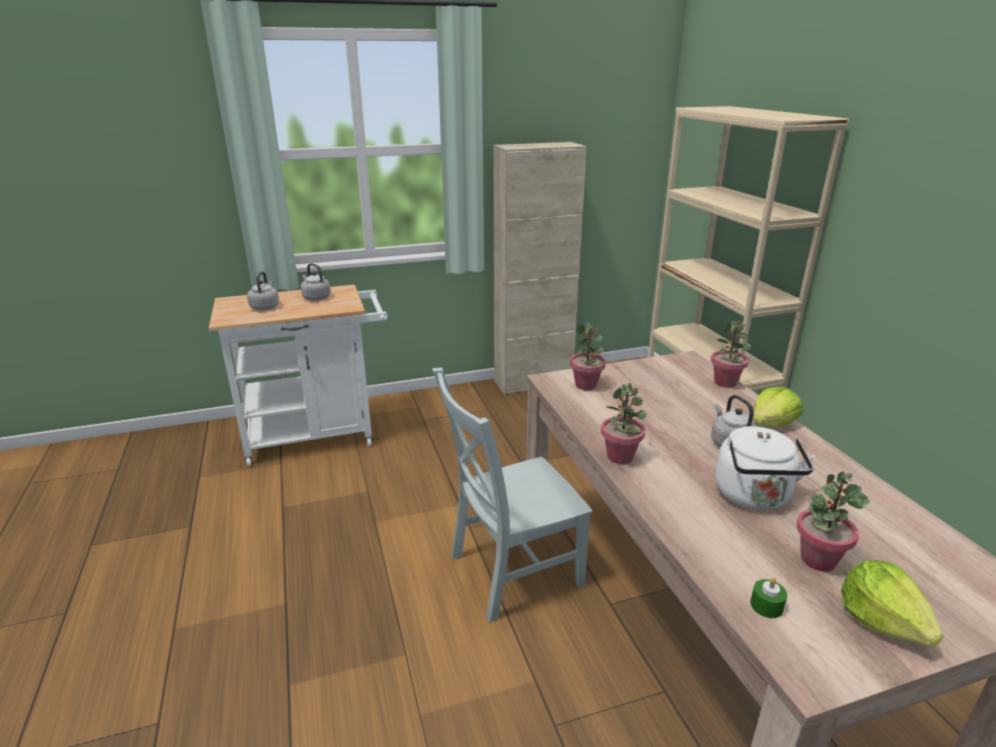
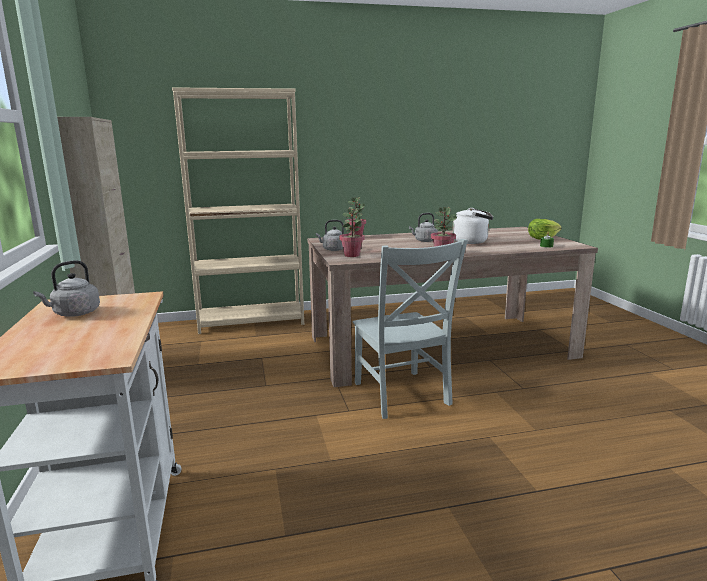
camera: 85 degrees left, 10 degrees down
grey kettle [247,271,279,310] -> grey kettle moved to [316,220,344,251]
lettuce [753,387,803,426] -> none
potted plant [797,471,870,572] -> none

